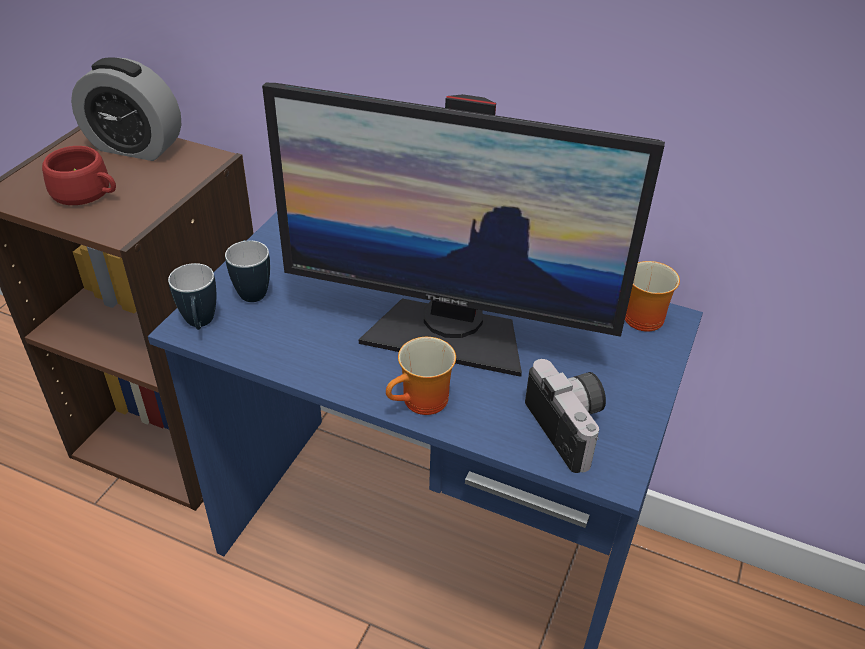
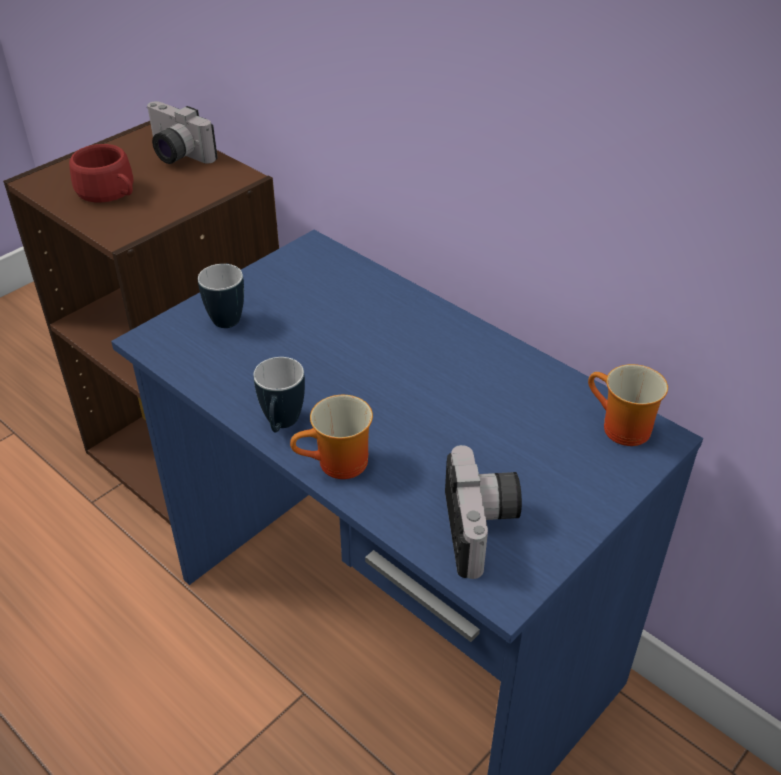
camera: 20 degrees right, 0 degrees up
alarm clock [71,57,181,161] -> camera [147,101,218,164]
mug [168,263,216,330] -> mug moved to [253,357,305,432]
monitor [262,83,665,377] -> none

